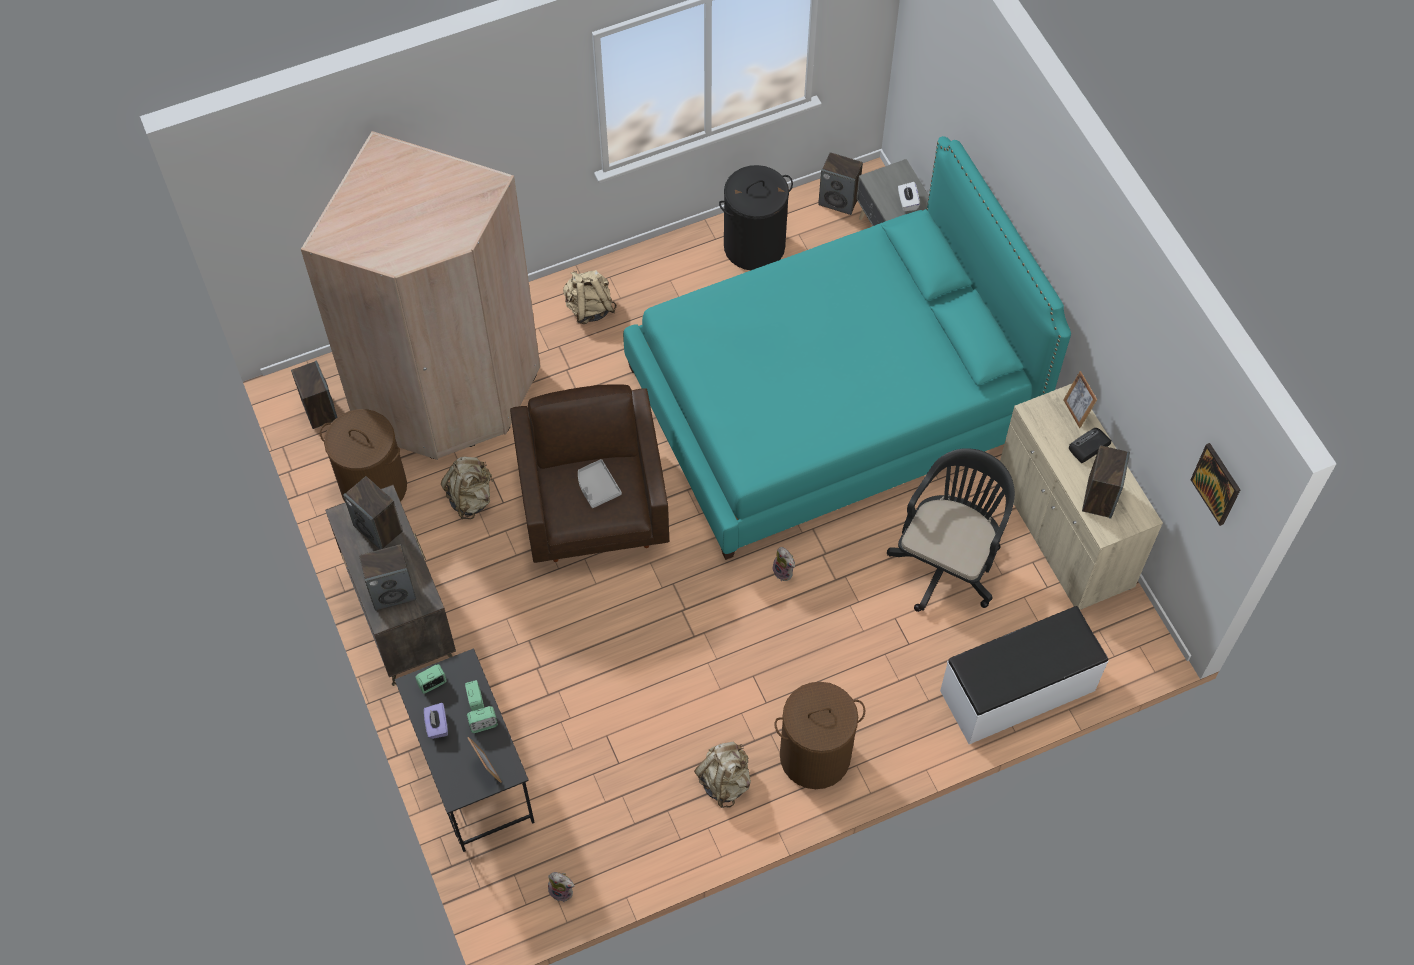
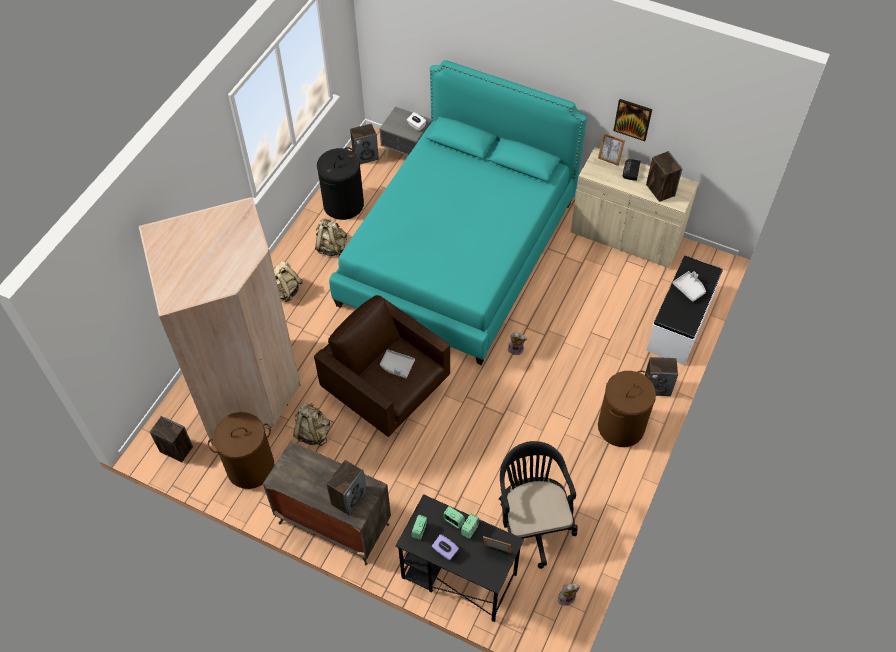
camera: 40 degrees left, 5 degrees down
speaker [343,476,403,550] -> speaker moved to [645,357,678,396]
beige backpack [694,741,751,808] -> beige backpack moved to [315,218,347,256]
black office chair [887,448,1015,612] -> black office chair moved to [499,441,578,569]
picture [1191,443,1240,526] -> picture moved to [613,99,652,141]
none -> grey tray [673,271,706,302]

